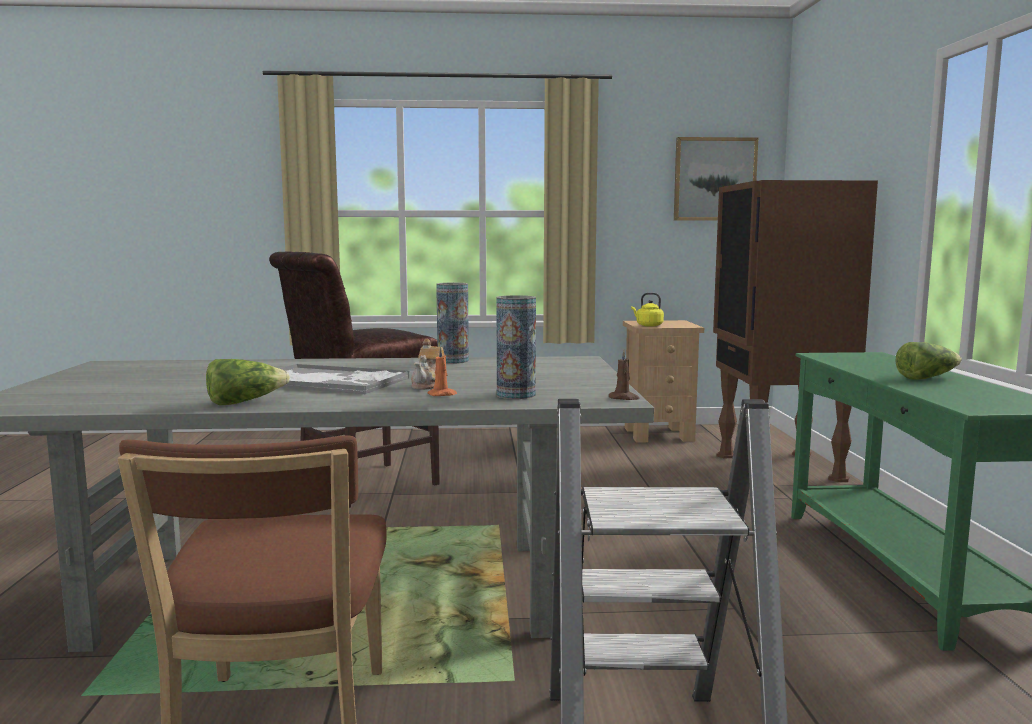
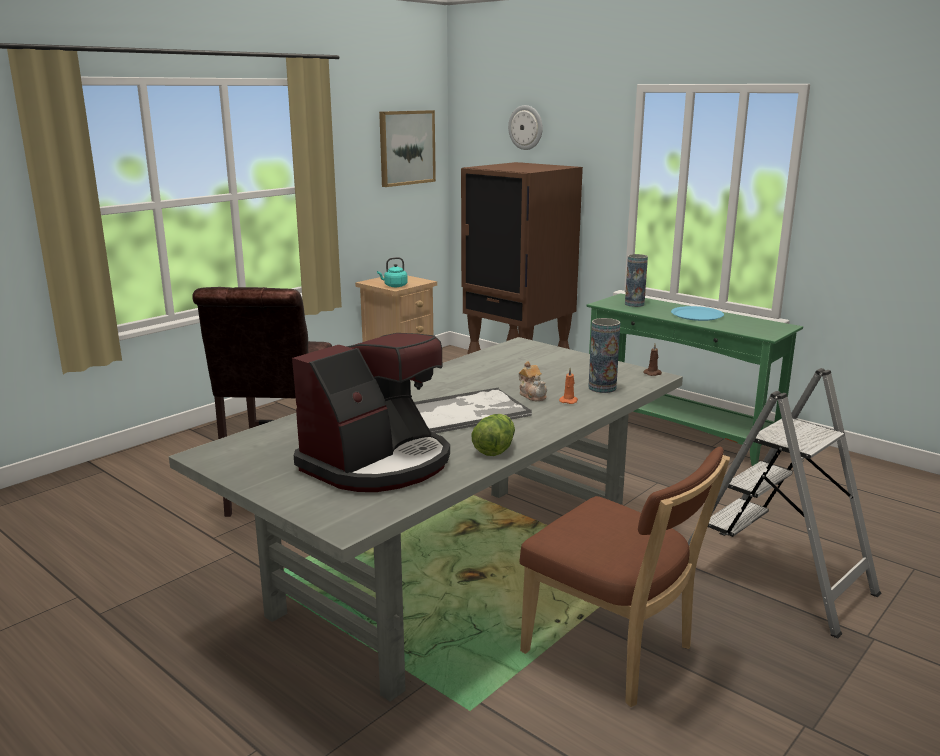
camera: 45 degrees left, 10 degrees up
vase [436,283,469,364] -> vase moved to [625,254,648,307]
yellow kettle [631,293,664,327] -> turquoise kettle [377,257,408,287]
lettuce [895,342,962,380] -> blue plate [671,306,724,321]
none -> coffee machine [292,333,450,492]
none -> wall clock [508,105,543,150]

